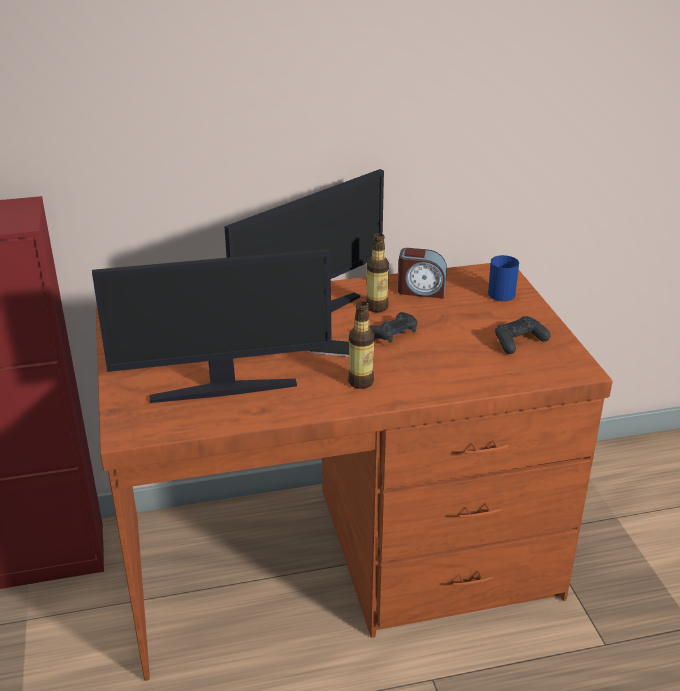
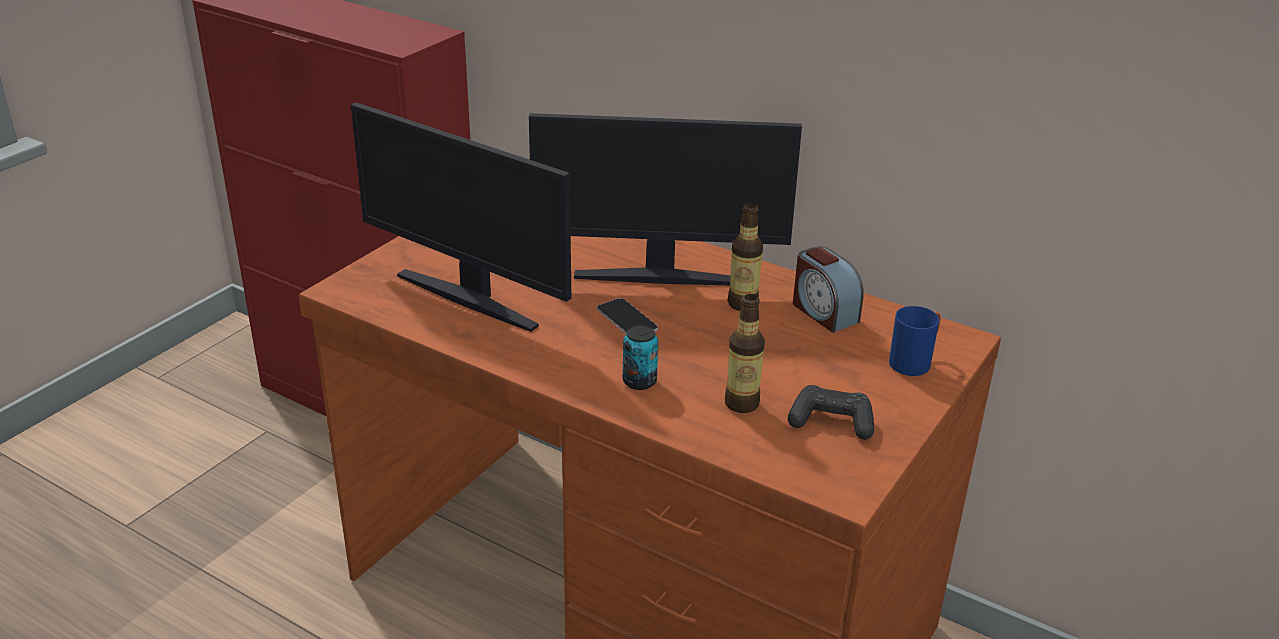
camera: 45 degrees right, 0 degrees up
bottle [348,301,375,389] -> bottle moved to [725,294,765,413]
black game controller [369,312,417,343] -> none
none -> can [623,325,658,390]

